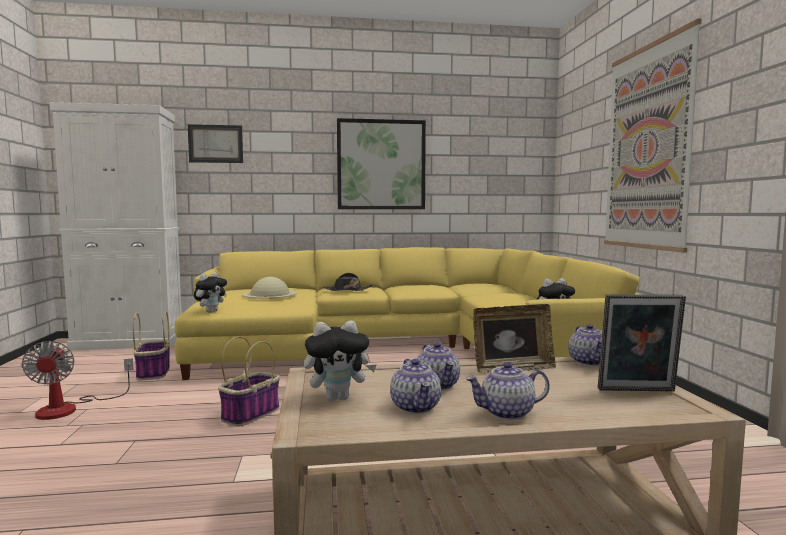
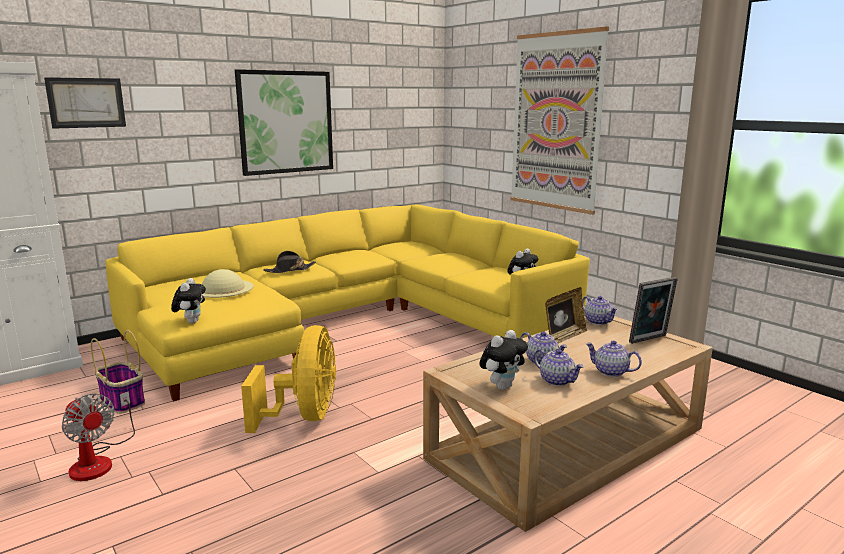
camera: 30 degrees left, 10 degrees up
basket [218,336,280,427] -> yellow fan [241,325,336,433]
teapot [466,362,550,420] -> teapot turned 75 degrees clockwise [586,340,642,377]

